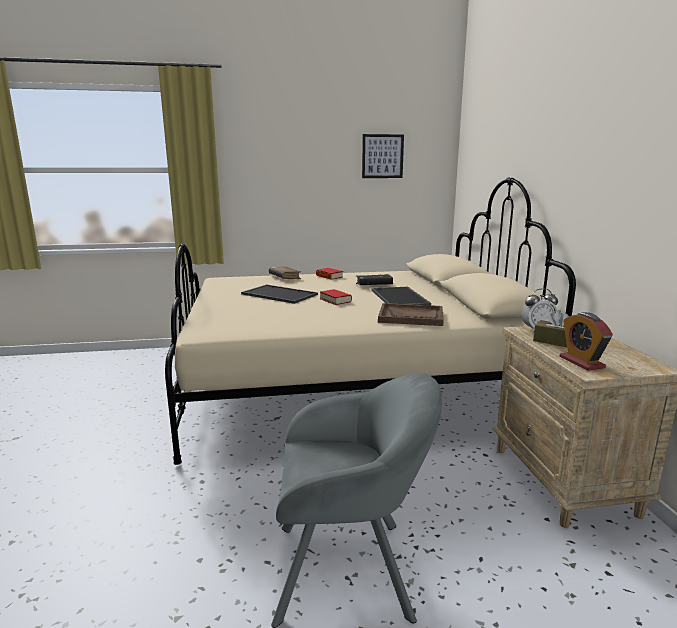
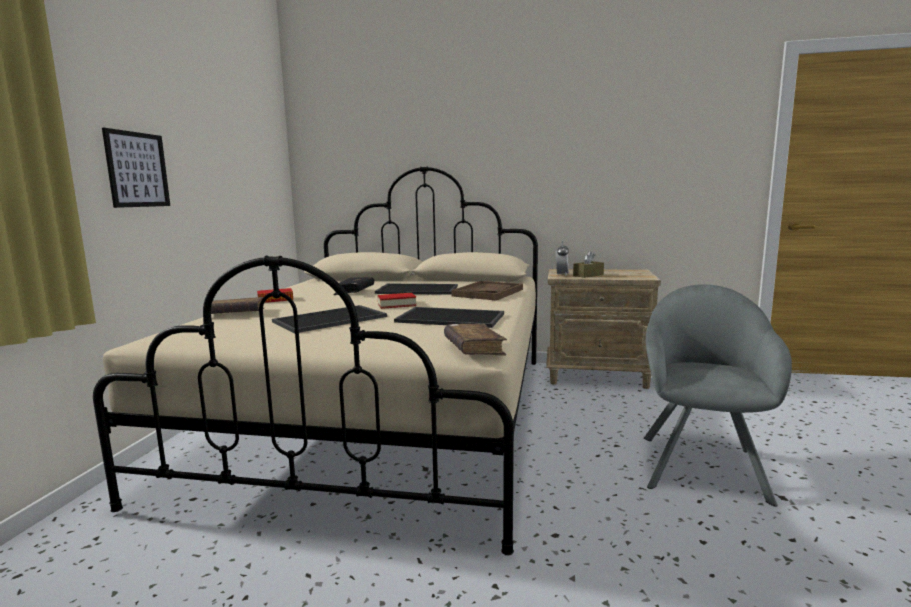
camera: 70 degrees left, 5 degrees down
picture [362,134,404,178] -> picture moved to [102,128,170,208]
alarm clock [560,312,613,371] -> none
none -> tray [394,307,504,328]
none -> brown book [444,323,507,355]

